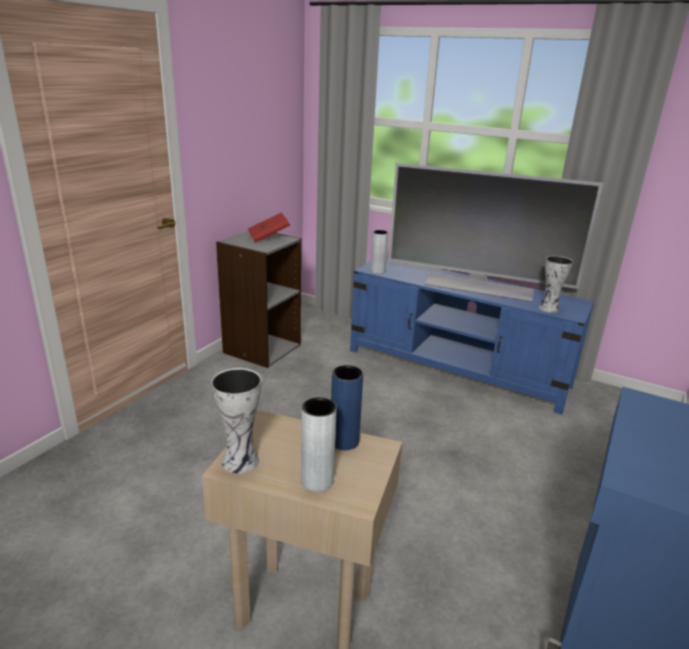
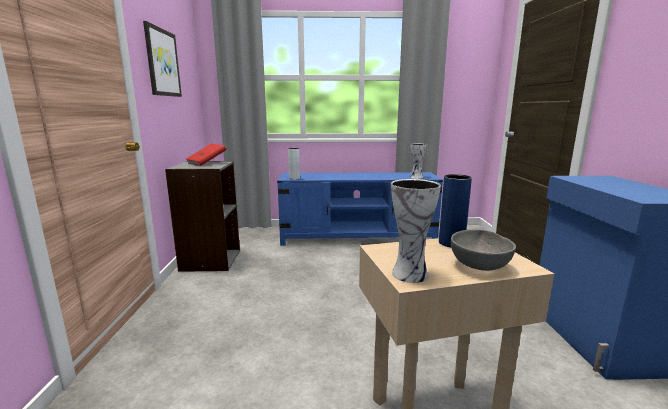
camera: 30 degrees left, 10 degrees down
grey vase [301,397,337,491] -> grey bowl [451,229,516,271]
television [388,163,603,302] -> none
none -> picture [143,21,182,97]

